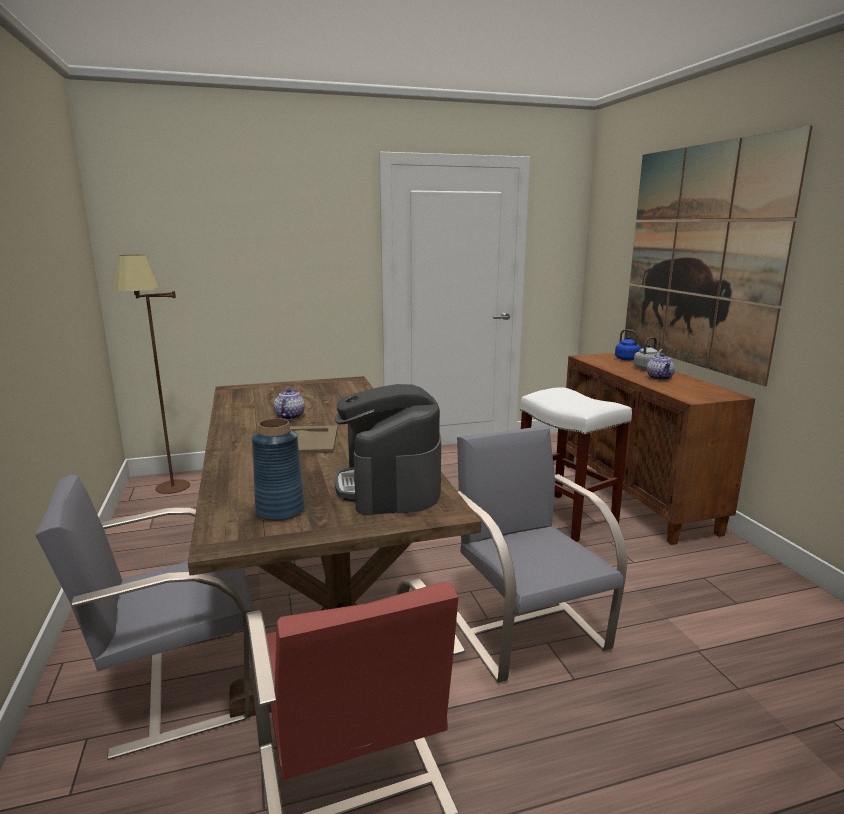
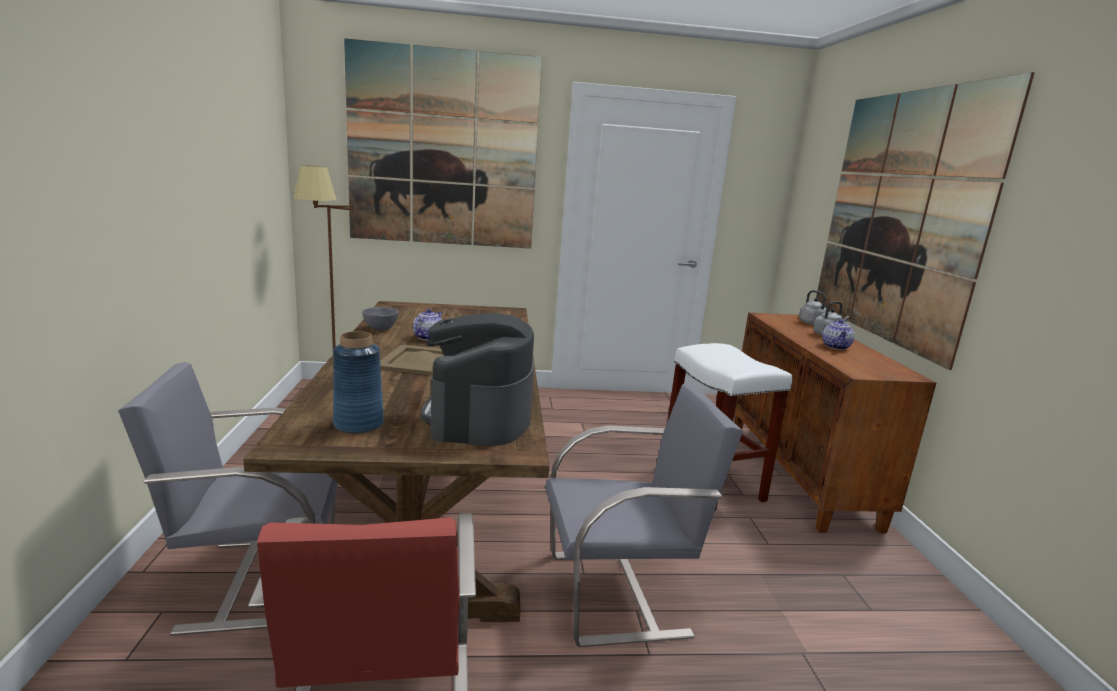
camera: 10 degrees right, 0 degrees up
grey chair [456,426,628,683] -> grey chair turned 90 degrees clockwise [545,382,743,647]
blue kettle [615,329,644,361] -> grey kettle [799,290,831,325]
none -> picture [344,38,542,249]
none -> grey bowl [362,307,399,331]

